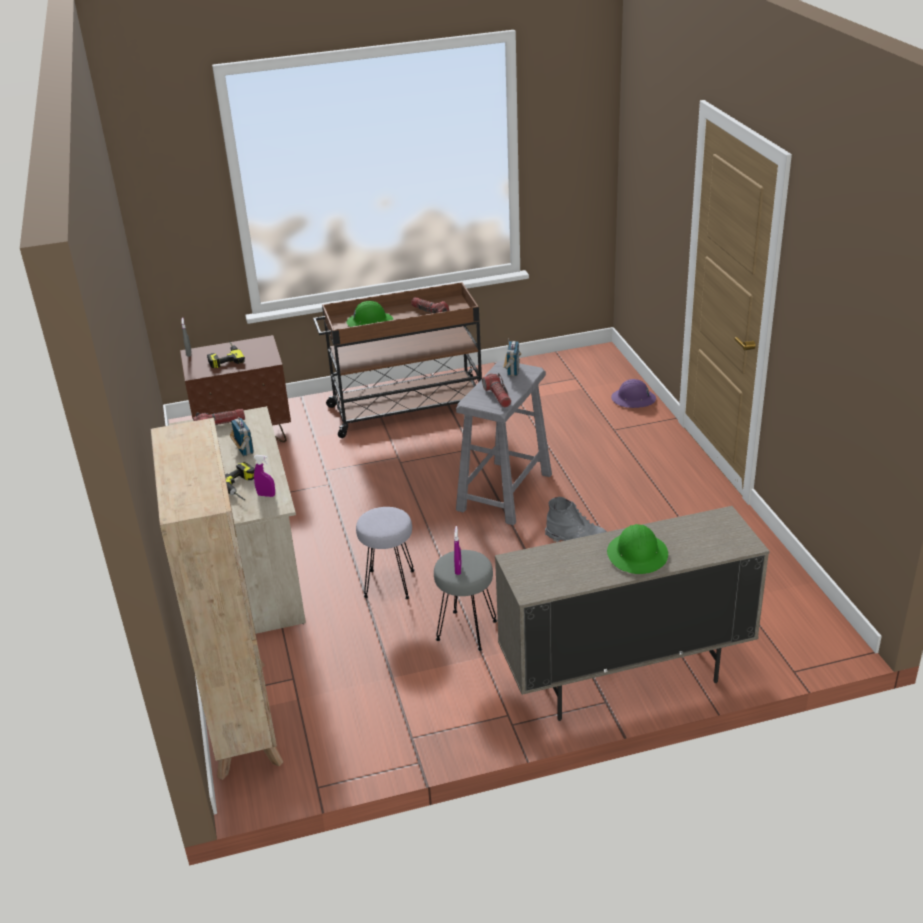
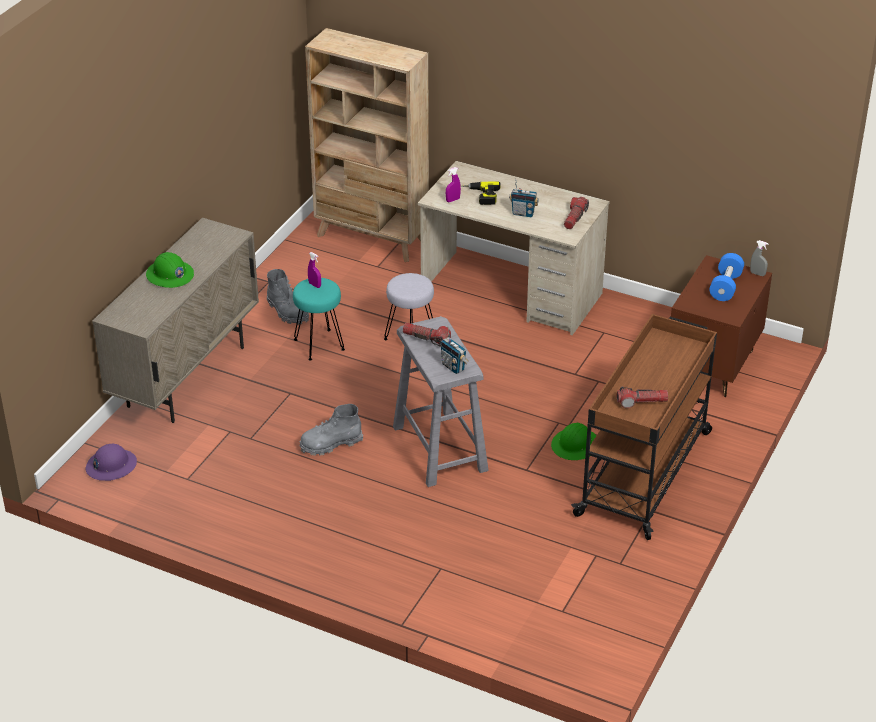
camera: 130 degrees right, 5 degrees up
power drill [207,341,245,368] -> blue dumbbell [709,253,744,301]
green hard hat [346,301,393,327] -> green hard hat moved to [551,423,596,460]
grey stool [434,550,497,651] -> turquoise stool [293,278,345,361]
purple hard hat [611,379,656,408] -> purple hard hat moved to [86,444,137,481]
none -> grey boot [267,269,309,325]

